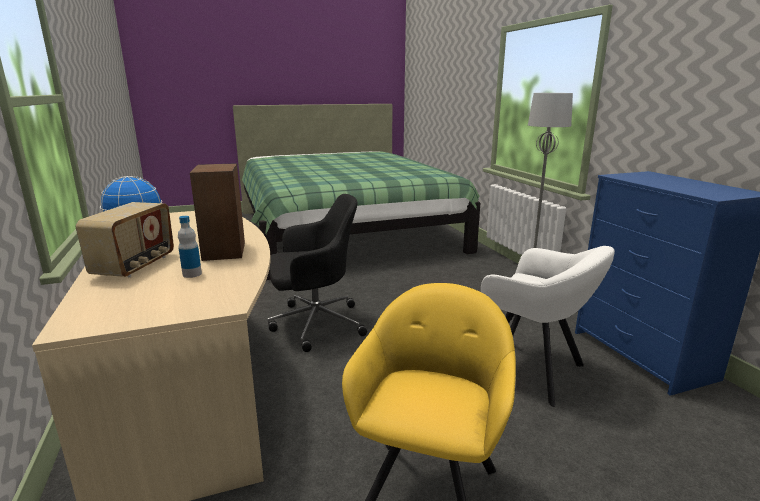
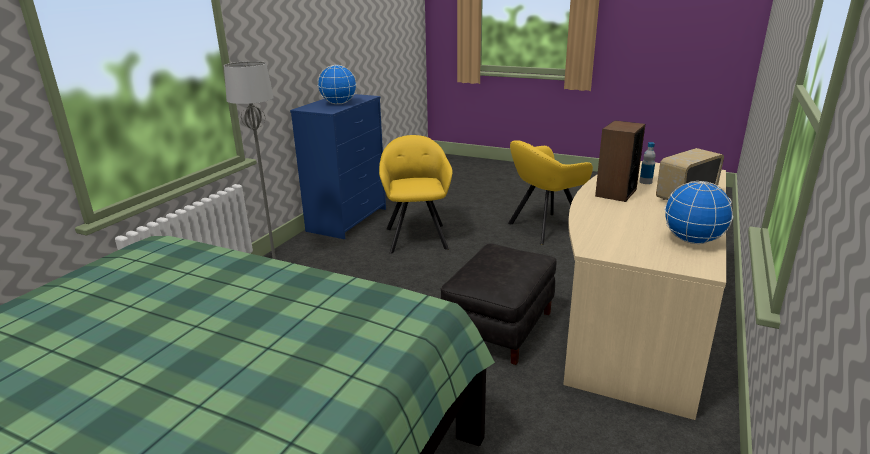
camera: 135 degrees left, 5 degrees up
black office chair [267,194,367,352] -> black ottoman [441,243,556,365]
white armchair [481,246,615,407] -> yellow armchair [379,135,453,254]
none -> globe [318,65,357,104]

